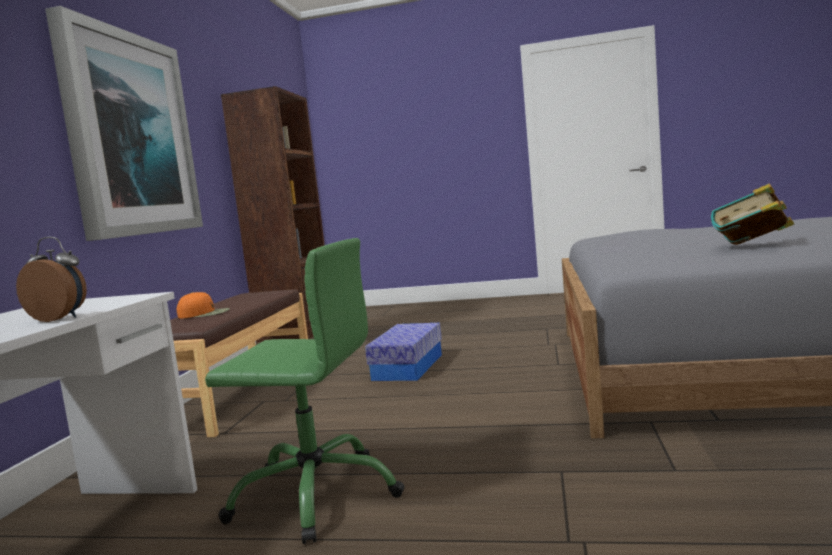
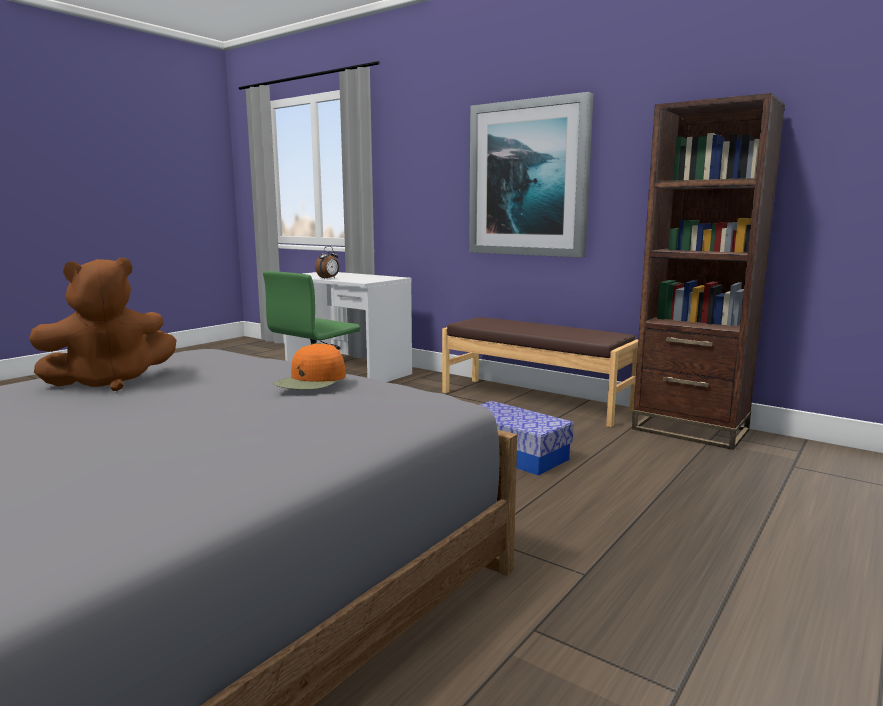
camera: 115 degrees right, 5 degrees up
orange cap [177,292,230,318] -> orange cap moved to [274,343,346,390]
book [711,184,794,245] -> brown plush toy [29,257,177,391]

